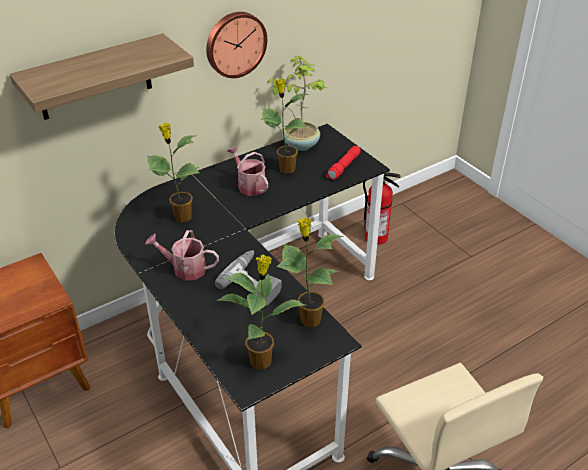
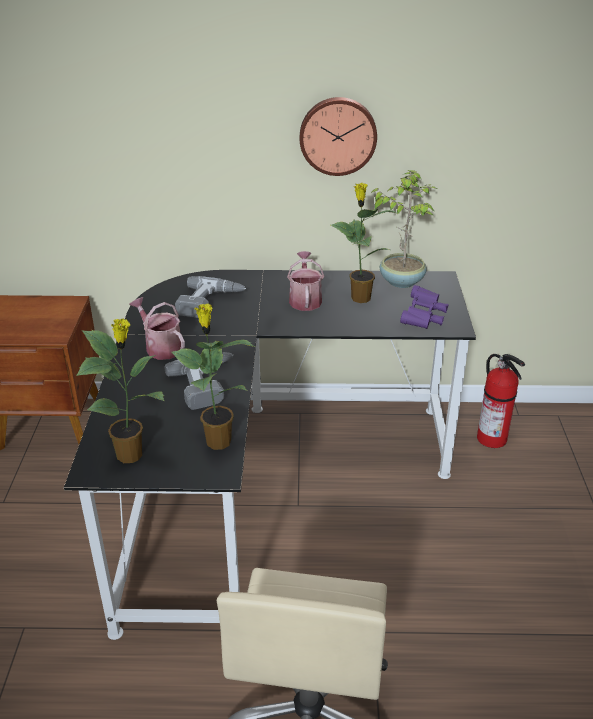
camera: 35 degrees right, 5 degrees down
shelf [10,33,194,120] -> none
potted plant [147,123,200,223] -> power drill [175,276,246,318]
red flashlight [326,146,361,180] -> purple binoculars [400,285,449,329]

